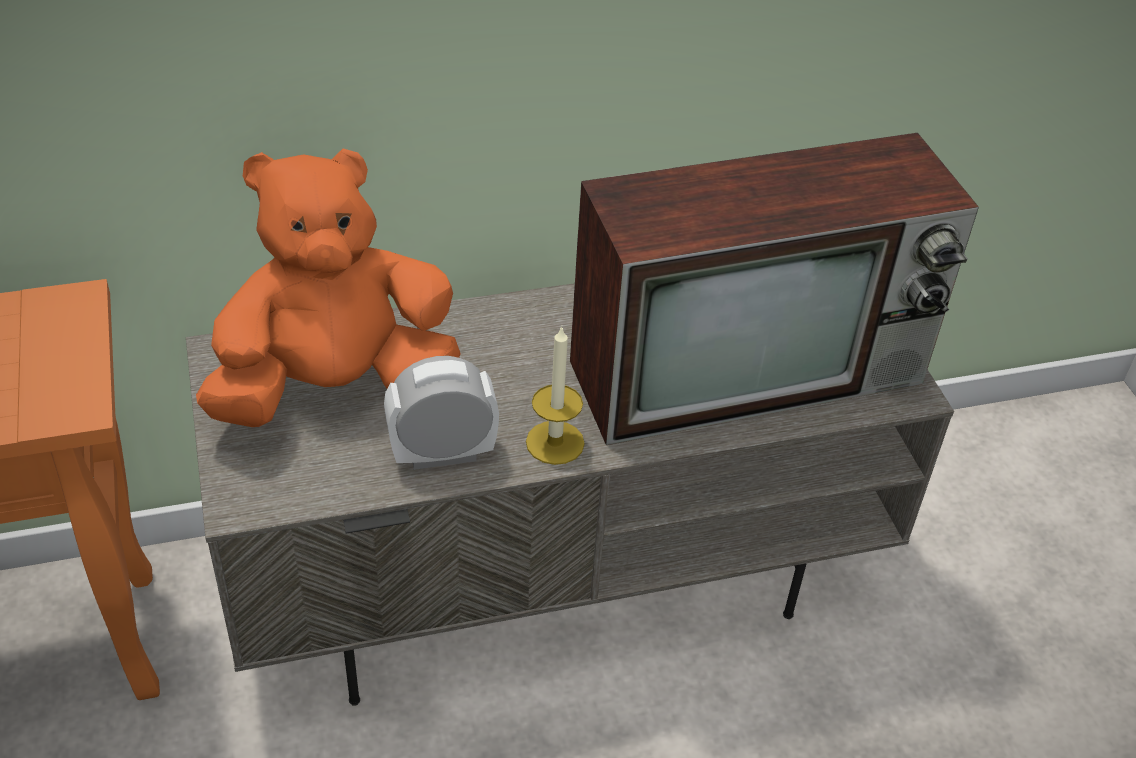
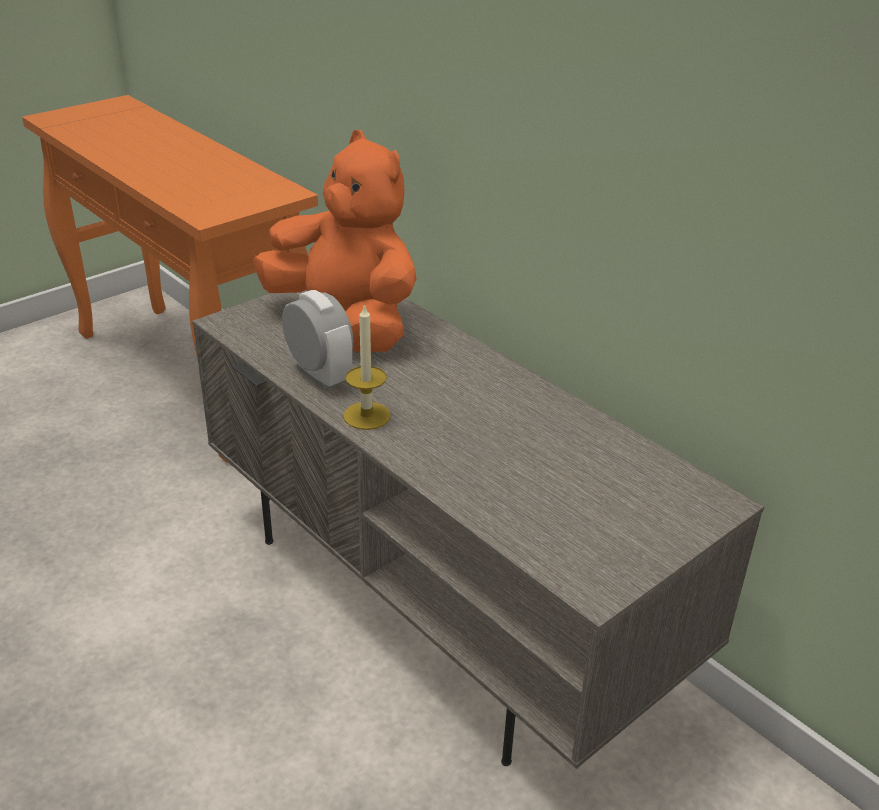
camera: 65 degrees right, 10 degrees down
television [570,133,979,445] -> none

